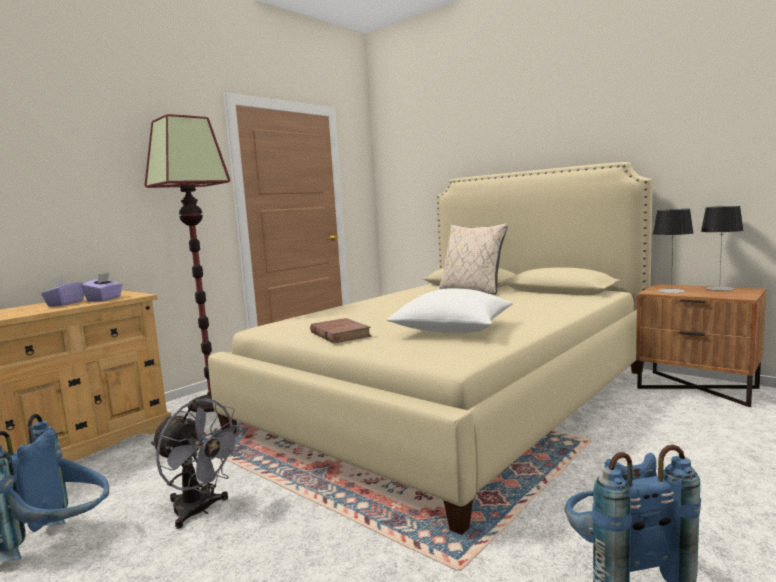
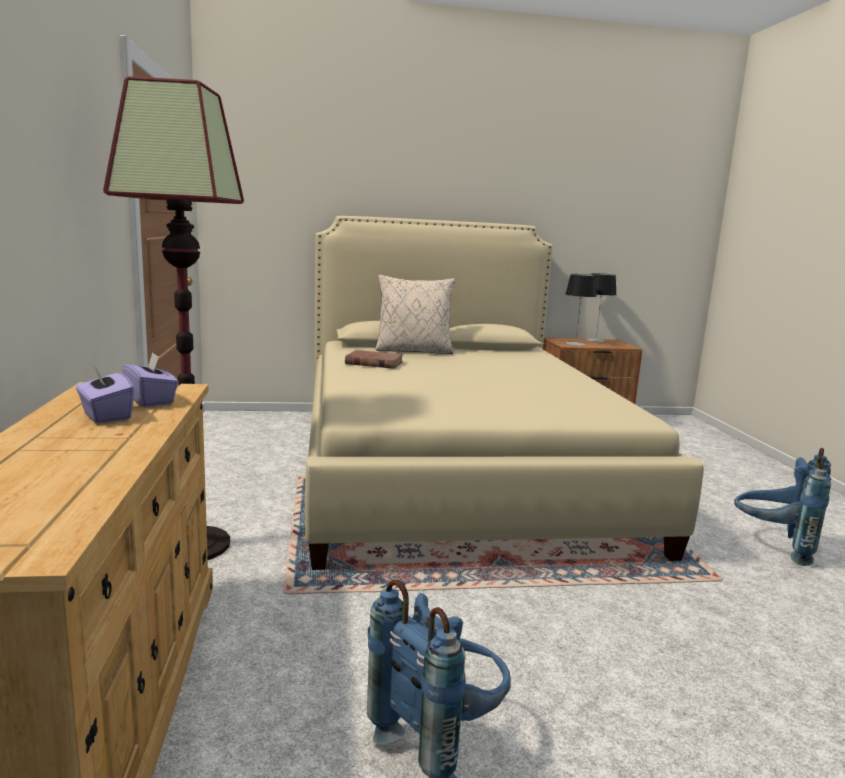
camera: 50 degrees left, 5 degrees up
grey fan [151,399,244,529] -> none
brown book [310,318,372,343] -> brown book moved to [345,350,403,369]
white pillow [387,288,513,334] -> none

